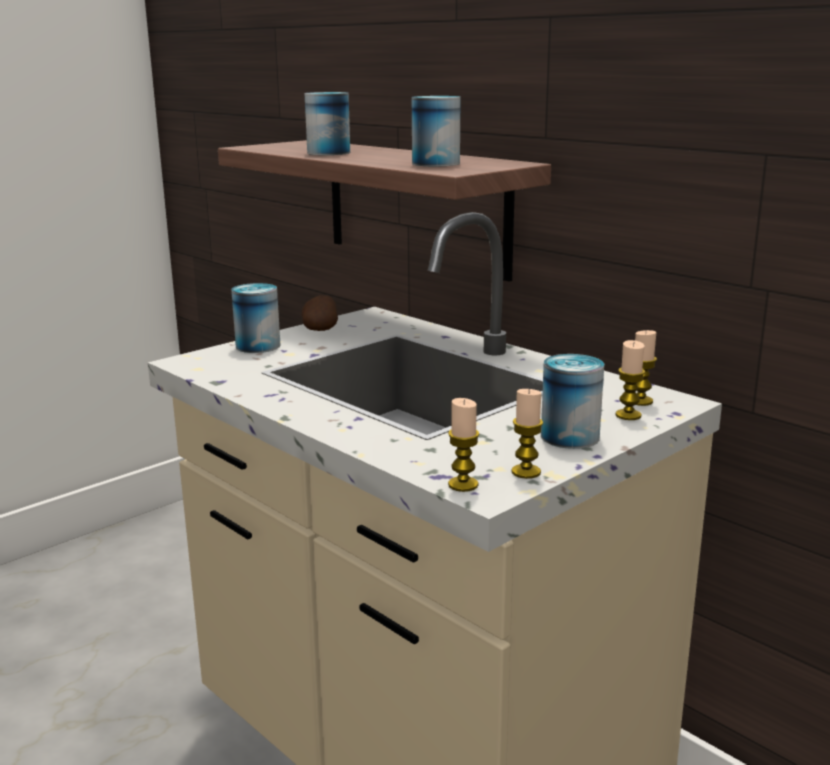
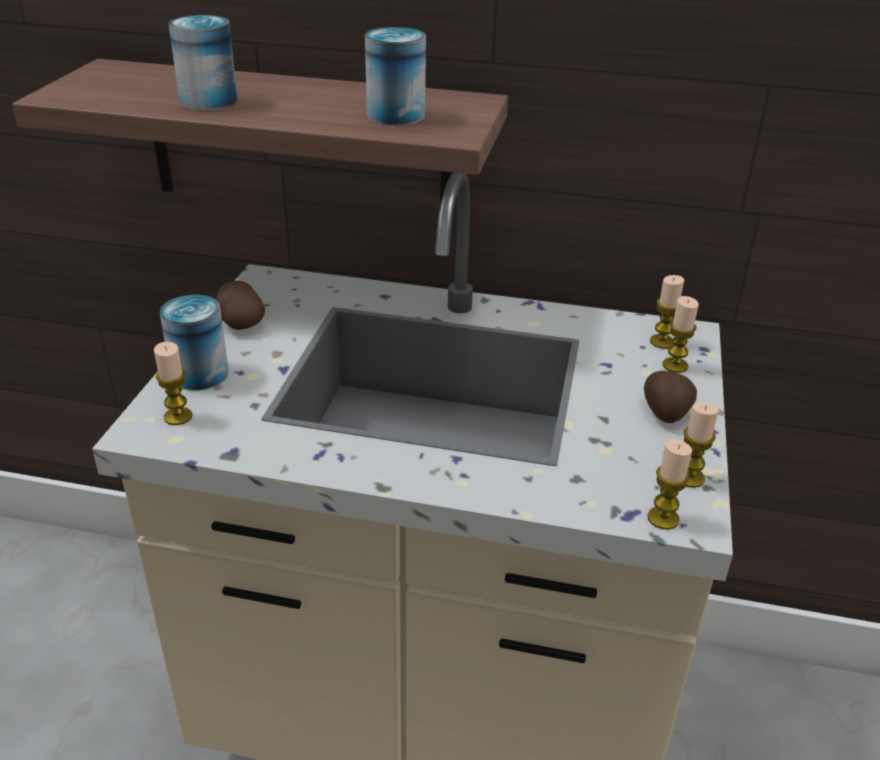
camera: 35 degrees left, 15 degrees up
can [541,354,604,449] -> potato [644,371,697,423]
none -> candle [154,342,192,425]

